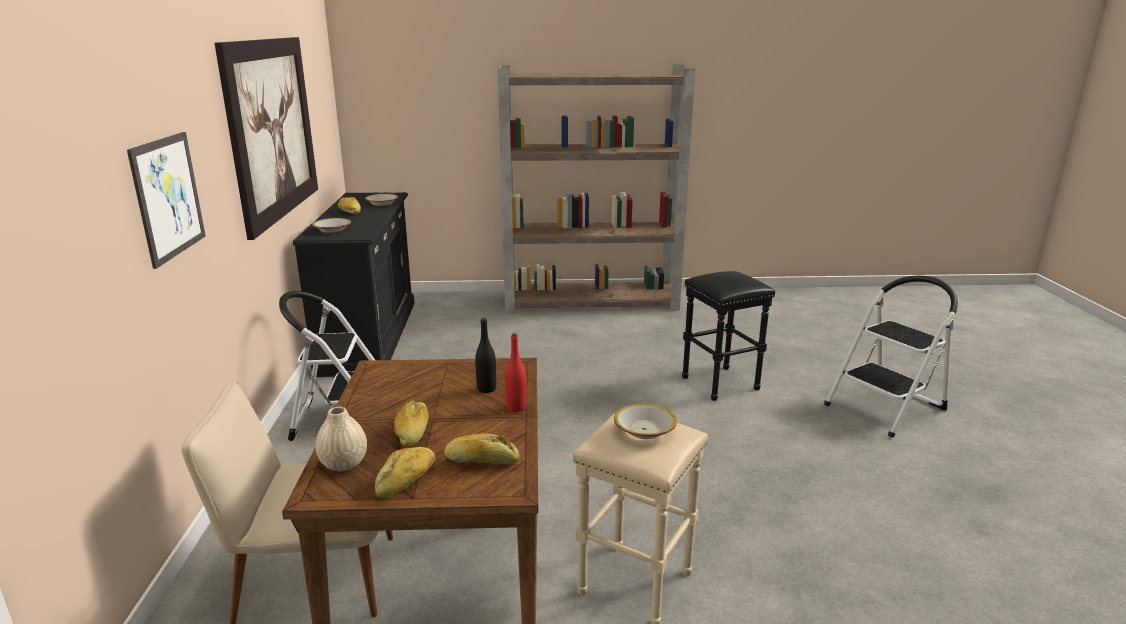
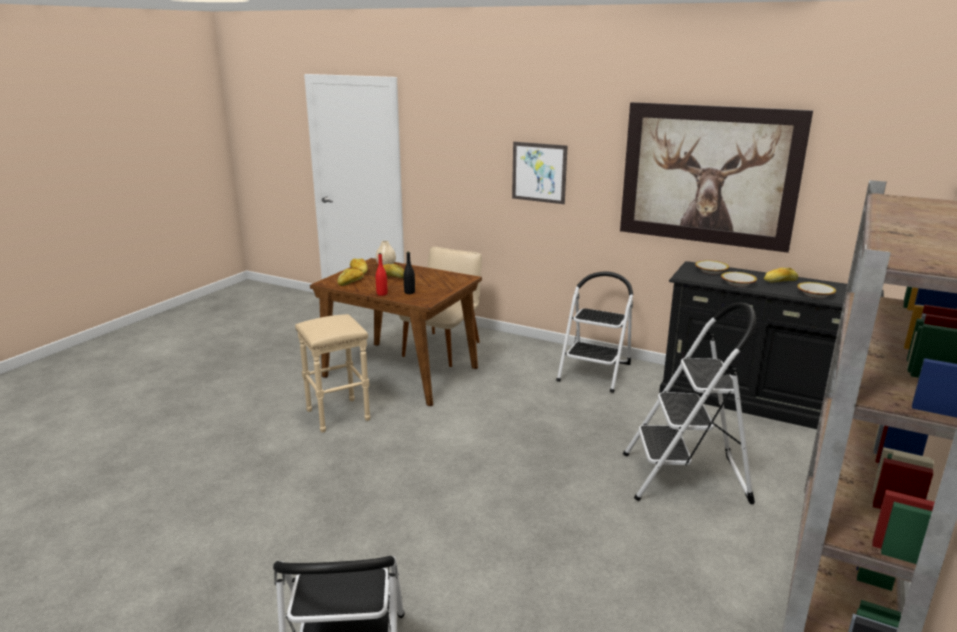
camera: 120 degrees right, 0 degrees up
bowl [614,403,677,439] -> bowl moved to [721,272,757,287]
black stool [682,271,775,401] -> none
none -> step ladder [623,303,756,504]

